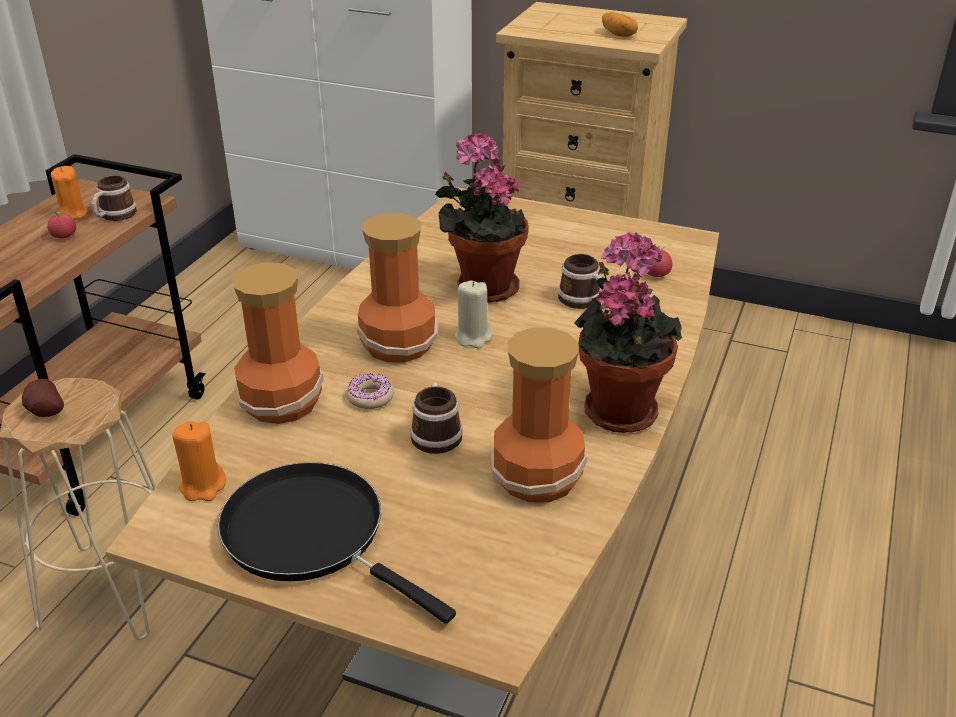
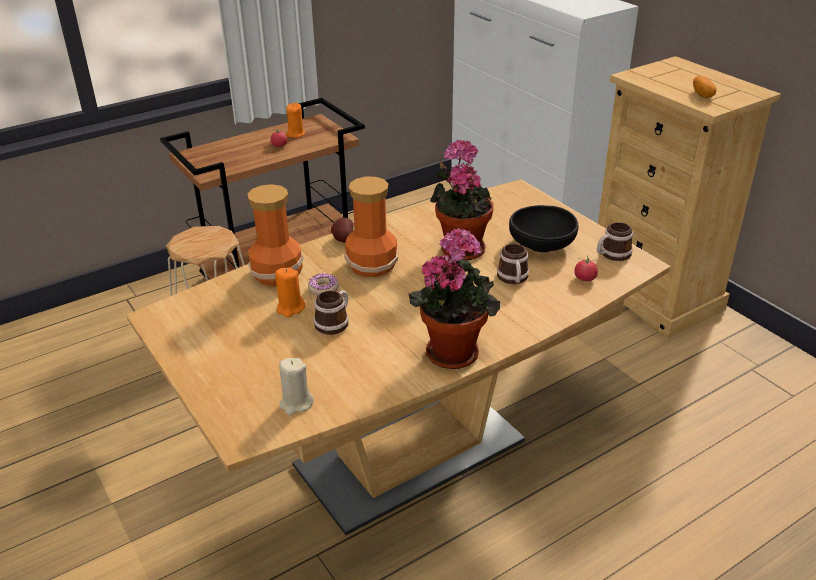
camera: 35 degrees right, 0 degrees up
potato [22,379,64,417] -> potato moved to [331,218,353,242]
mug [91,176,137,221] -> mug moved to [597,222,633,261]
orange candle [173,421,226,501] -> orange candle moved to [275,267,305,317]
black frying pan [218,462,456,624] -> none
beige candle [454,280,492,348] -> beige candle moved to [279,358,314,415]
vase [490,327,587,503] -> none
none -> black bowl [509,205,578,252]

